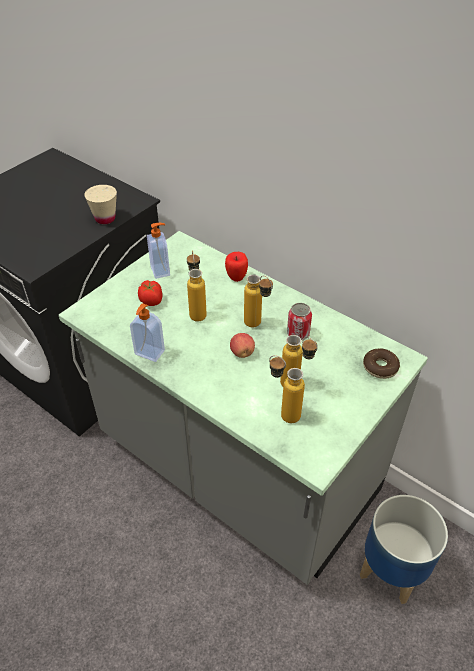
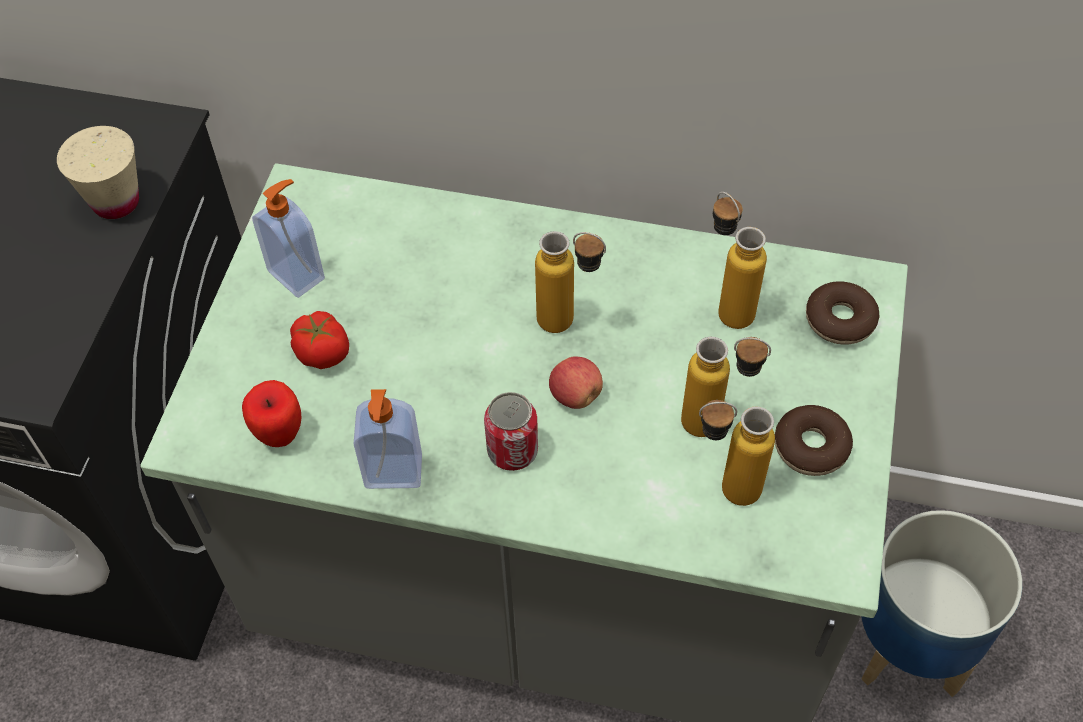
camera: 25 degrees left, 10 degrees up
bottle [187,250,207,322] -> bottle moved to [713,192,767,329]
apple [225,252,248,282] -> apple moved to [242,380,301,447]
can [287,303,312,340] -> can moved to [484,392,538,471]
none -> donut [775,405,853,476]

